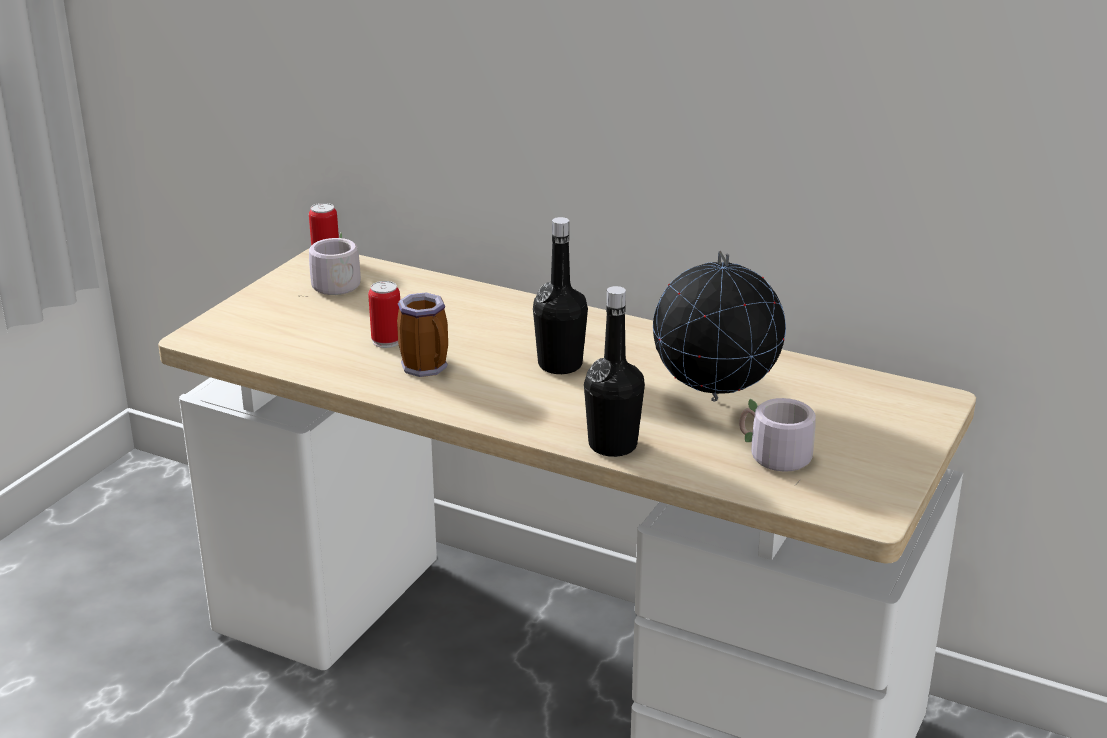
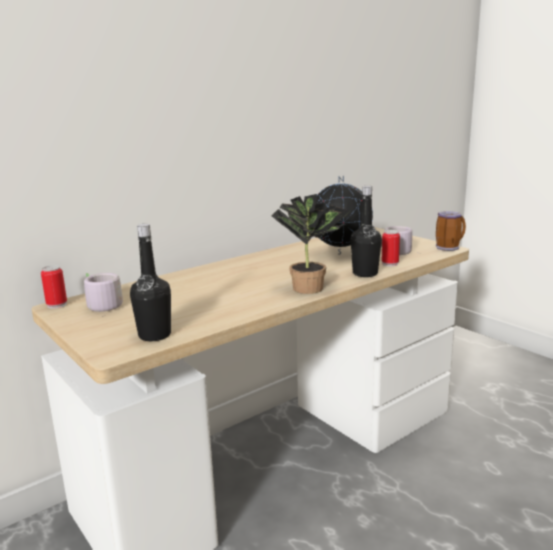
camera: 65 degrees left, 10 degrees down
can [368,281,400,348] -> can moved to [382,230,400,266]
mug [397,292,448,377] -> mug moved to [436,211,466,251]
black bottle [533,217,588,374] -> black bottle moved to [130,224,171,341]
none -> potted plant [271,194,350,294]

